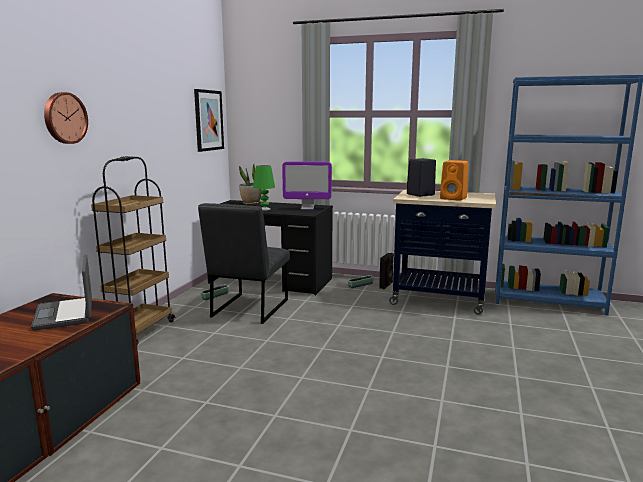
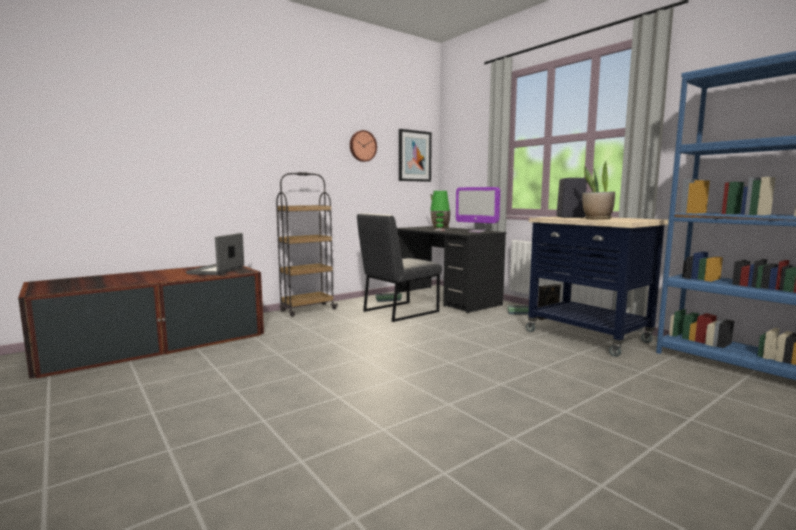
camera: 35 degrees right, 5 degrees down
wall clock [44,92,88,144] -> wall clock moved to [350,130,377,162]
orange speaker [440,160,468,201] -> potted plant [582,162,615,219]

